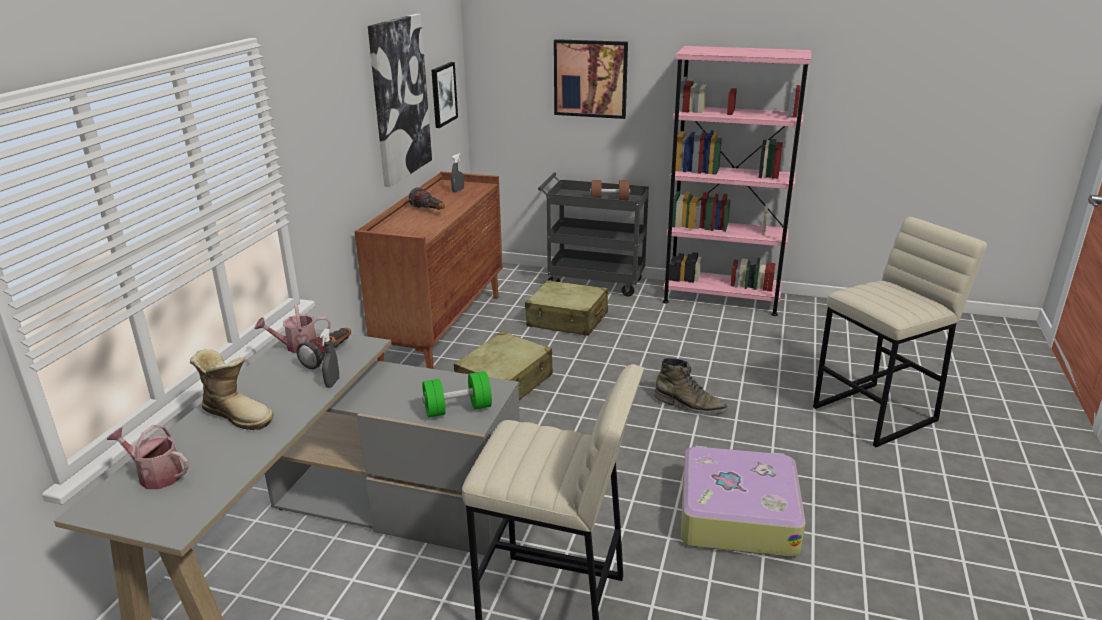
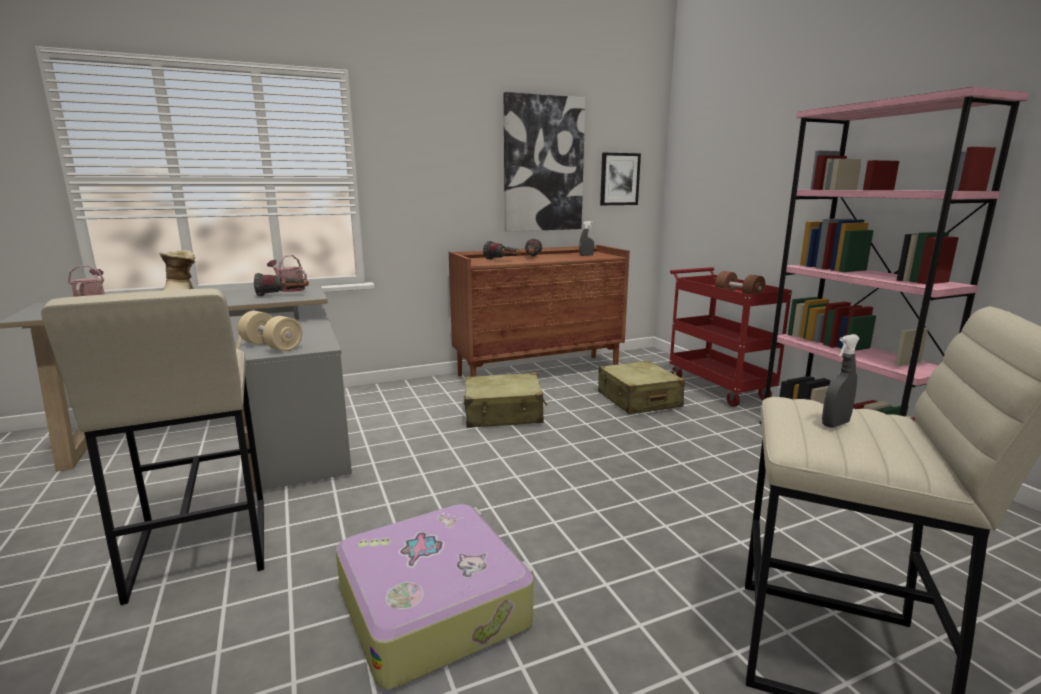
camera: 50 degrees right, 10 degrees down
grey spray bottle [320,329,339,388] -> grey spray bottle moved to [822,334,860,428]
green dumbbell [422,371,492,418] -> beige dumbbell [238,311,302,351]
grey cart [538,172,649,296] -> red cart [670,267,792,407]
picture [554,39,628,119] -> none
green boot [654,358,728,414] -> none
none -> flashlight [483,241,521,260]

